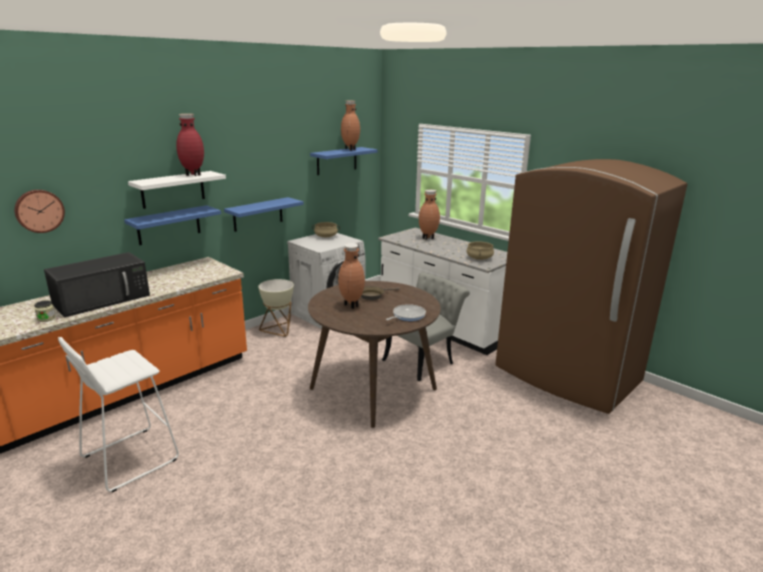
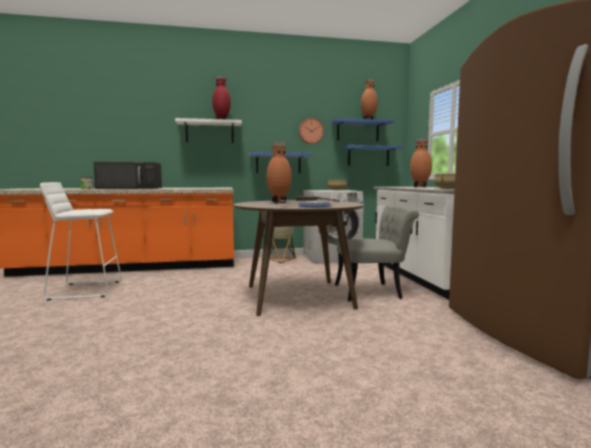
camera: 35 degrees right, 15 degrees down
wall clock [14,190,65,233] -> wall clock moved to [299,118,324,144]
blue shelf [124,205,221,245] -> blue shelf moved to [342,145,404,166]

